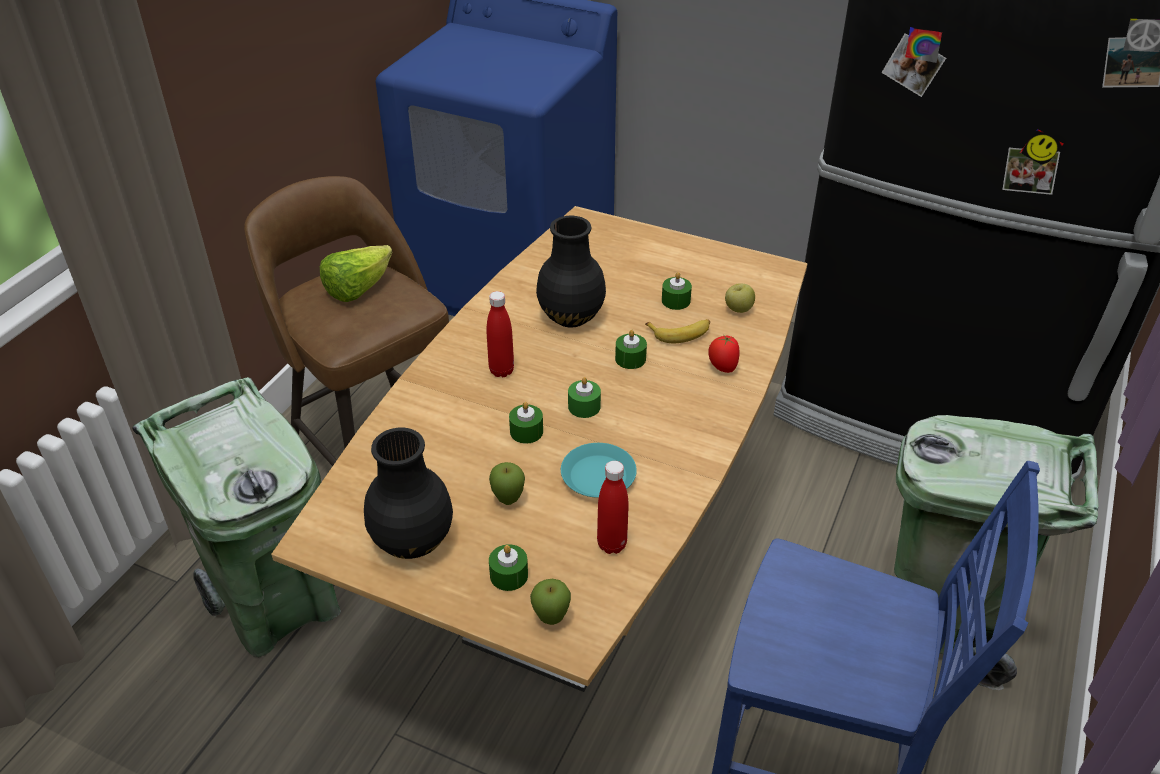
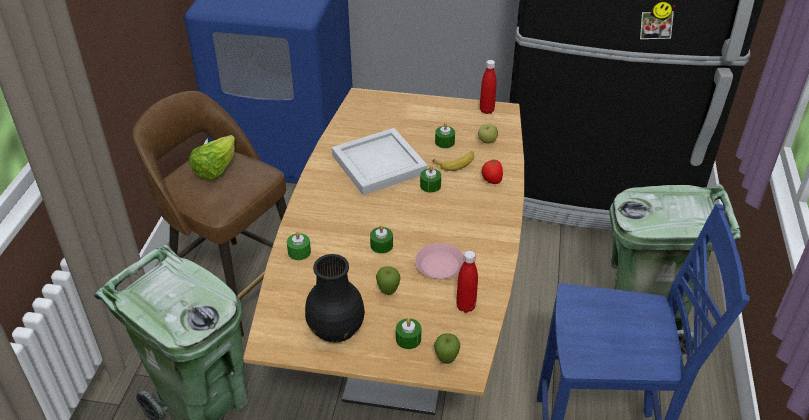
camera: 15 degrees left, 0 degrees up
red bottle [486,291,514,377] -> red bottle moved to [480,60,497,114]
black vase [536,216,606,328] -> white tray [332,128,428,195]
turquoise plate [561,443,637,498] -> pink plate [415,243,464,279]
green candle [568,377,601,418] -> green candle moved to [287,232,311,260]

